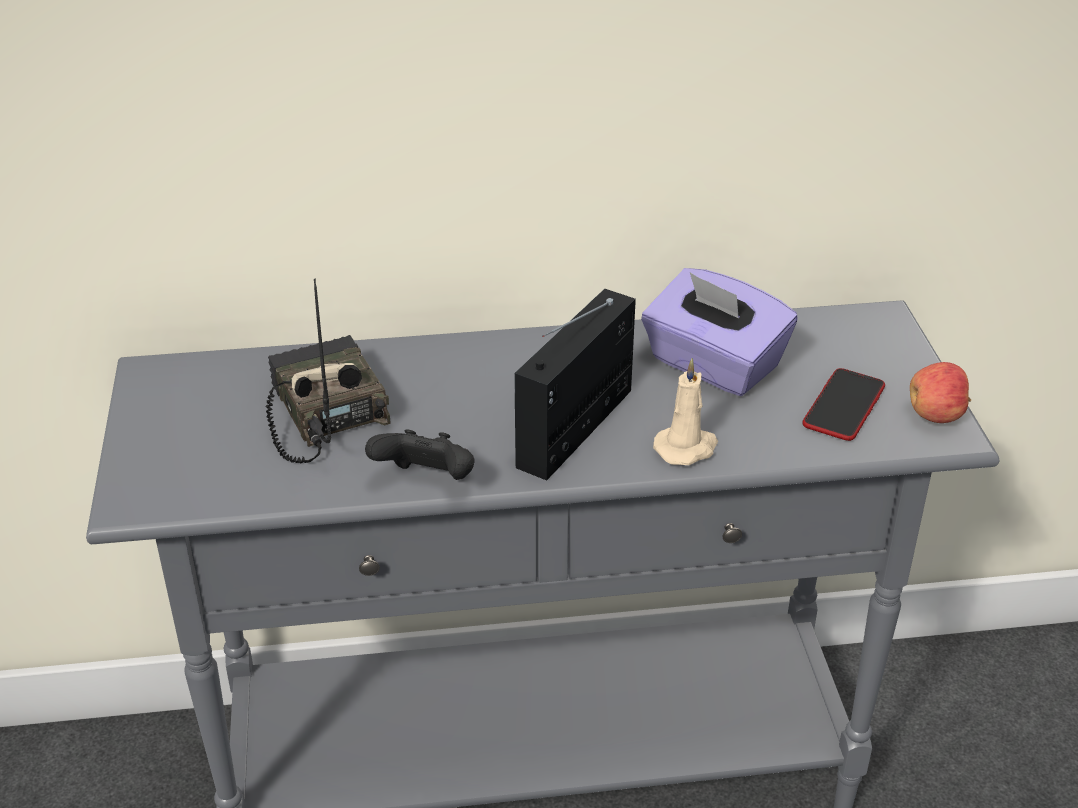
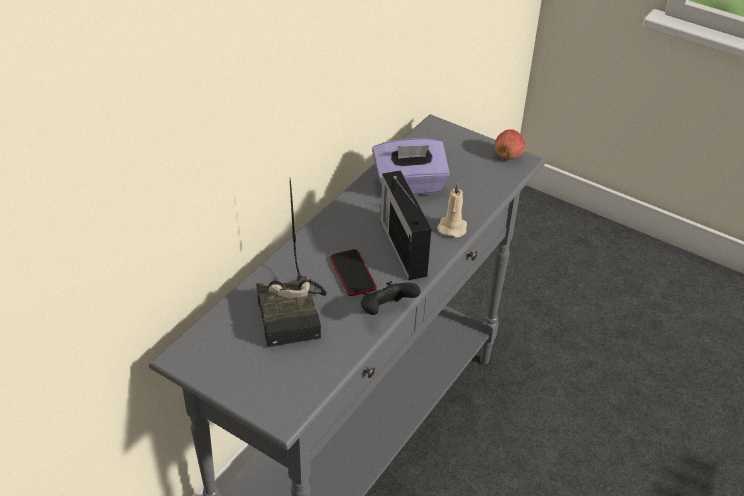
camera: 50 degrees left, 5 degrees up
radio [266,278,391,464] -> radio turned 120 degrees counterclockwise [256,177,327,347]
phone [802,368,885,441] -> phone moved to [330,249,377,296]

